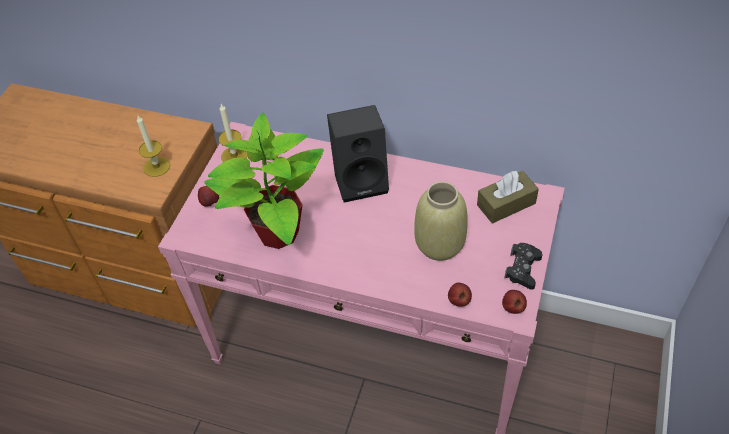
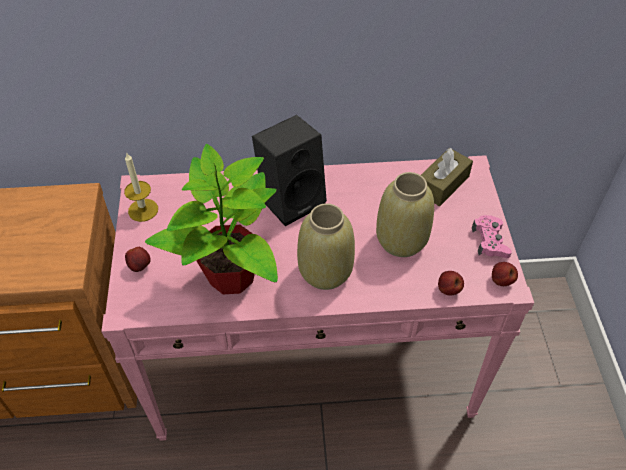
camera: 25 degrees left, 0 degrees up
candle [137,116,170,177] -> none
black game controller [504,243,543,290] -> pink game controller [472,215,512,258]
none -> beige vase [297,203,355,290]

